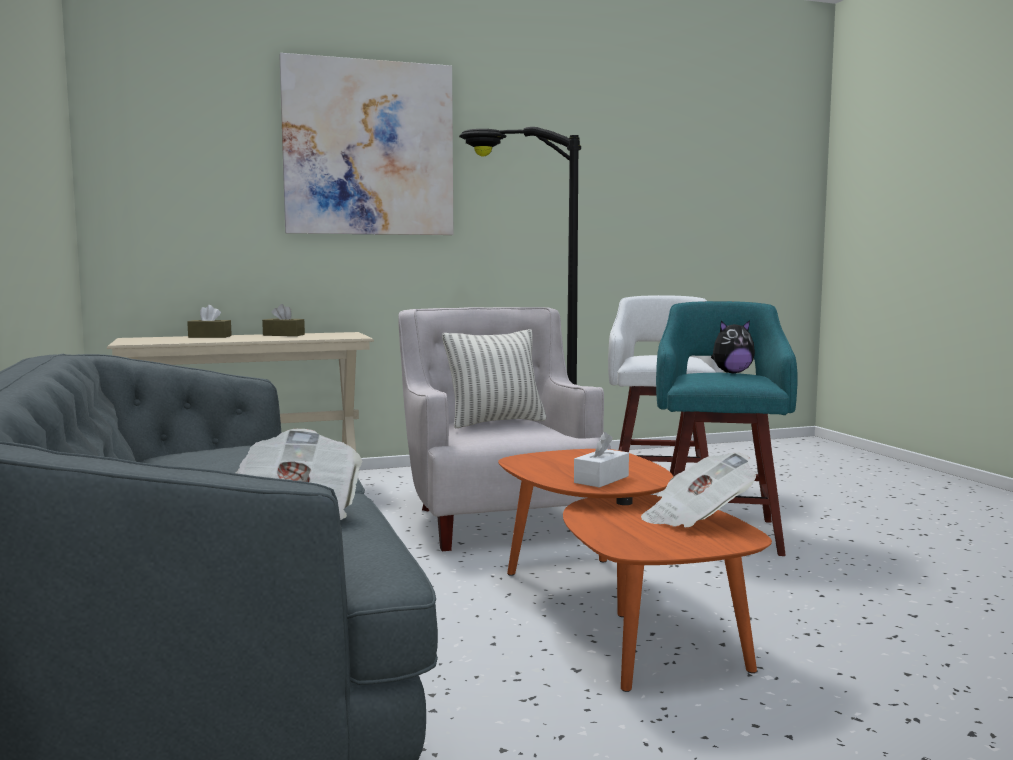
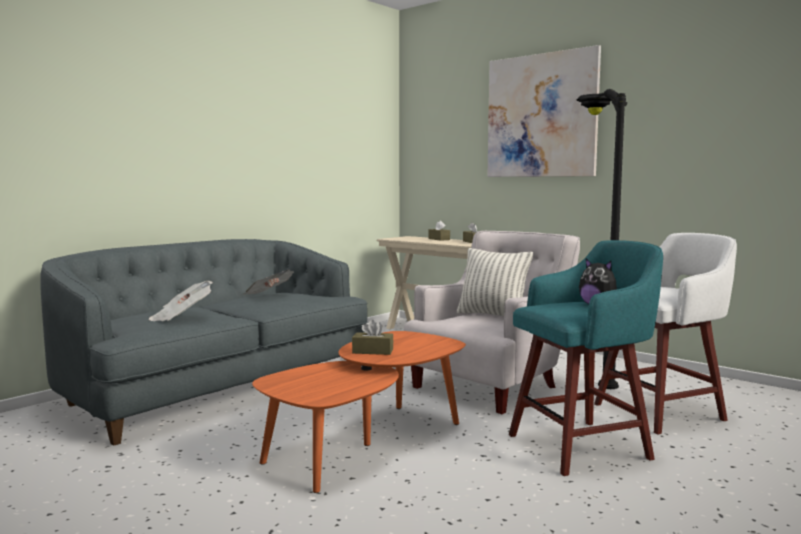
camera: 60 degrees right, 0 degrees up
white tissue box [574,432,629,488] -> brown tissue box [352,320,393,355]
newspaper [641,453,756,528] -> newspaper moved to [244,270,294,294]

